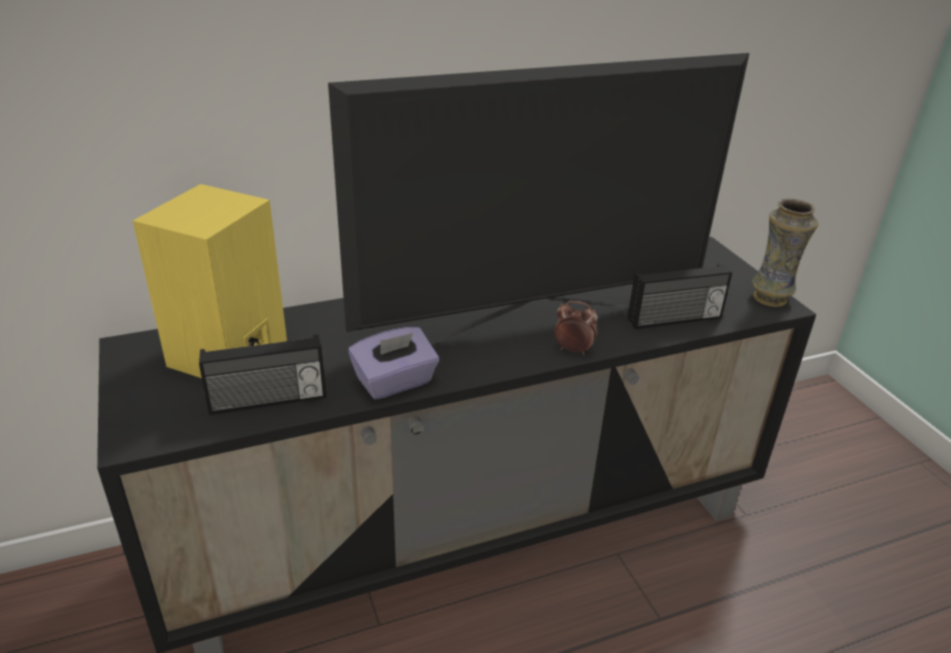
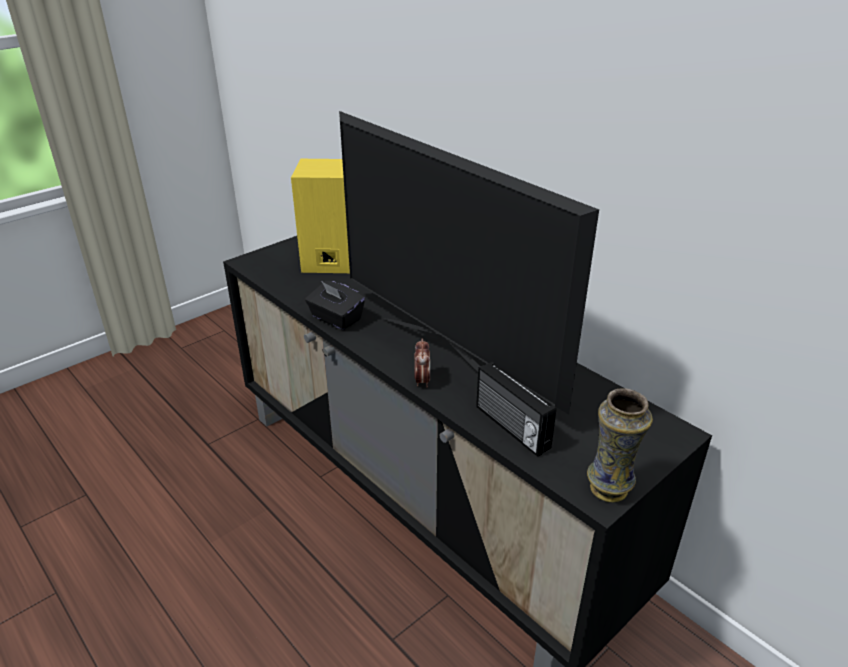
camera: 70 degrees right, 0 degrees up
radio [199,334,326,415] -> none
purple tissue box [348,327,439,400] -> black tissue box [305,281,365,330]

